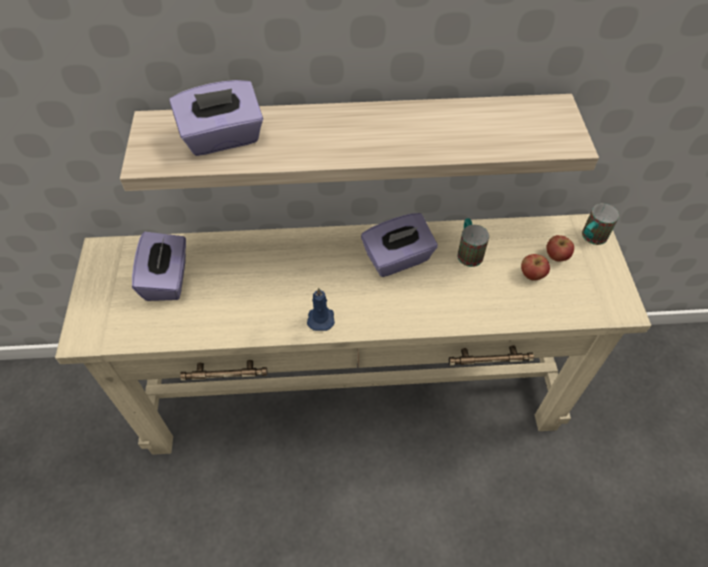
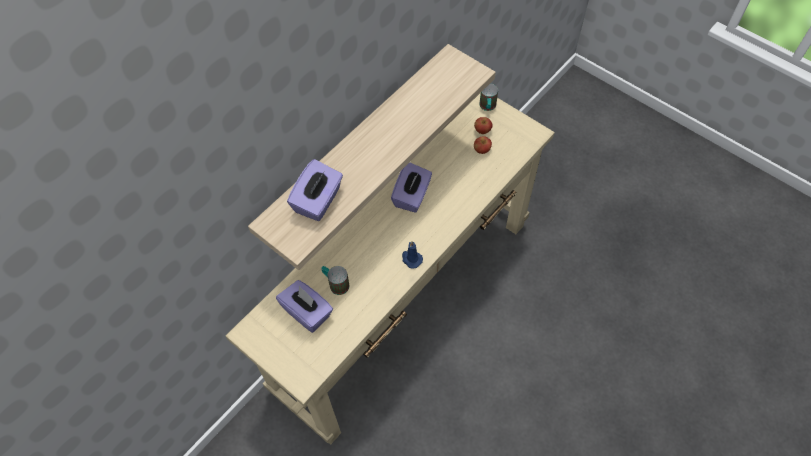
camera: 45 degrees left, 5 degrees up
mug [457,218,489,267] -> mug moved to [321,266,349,295]

